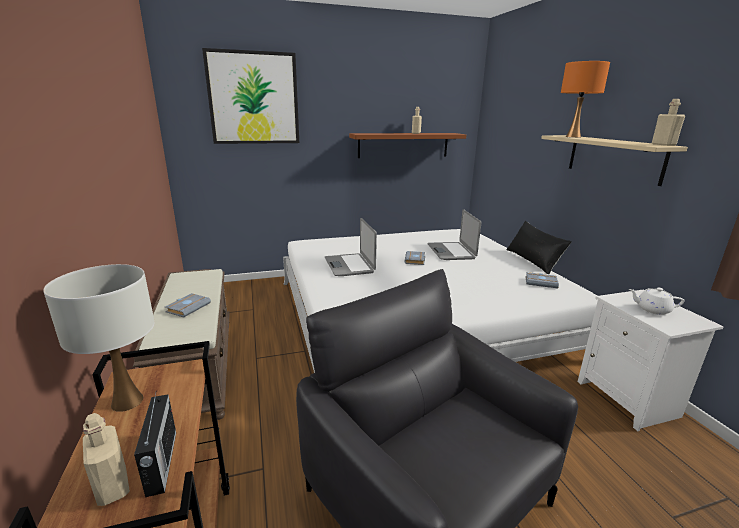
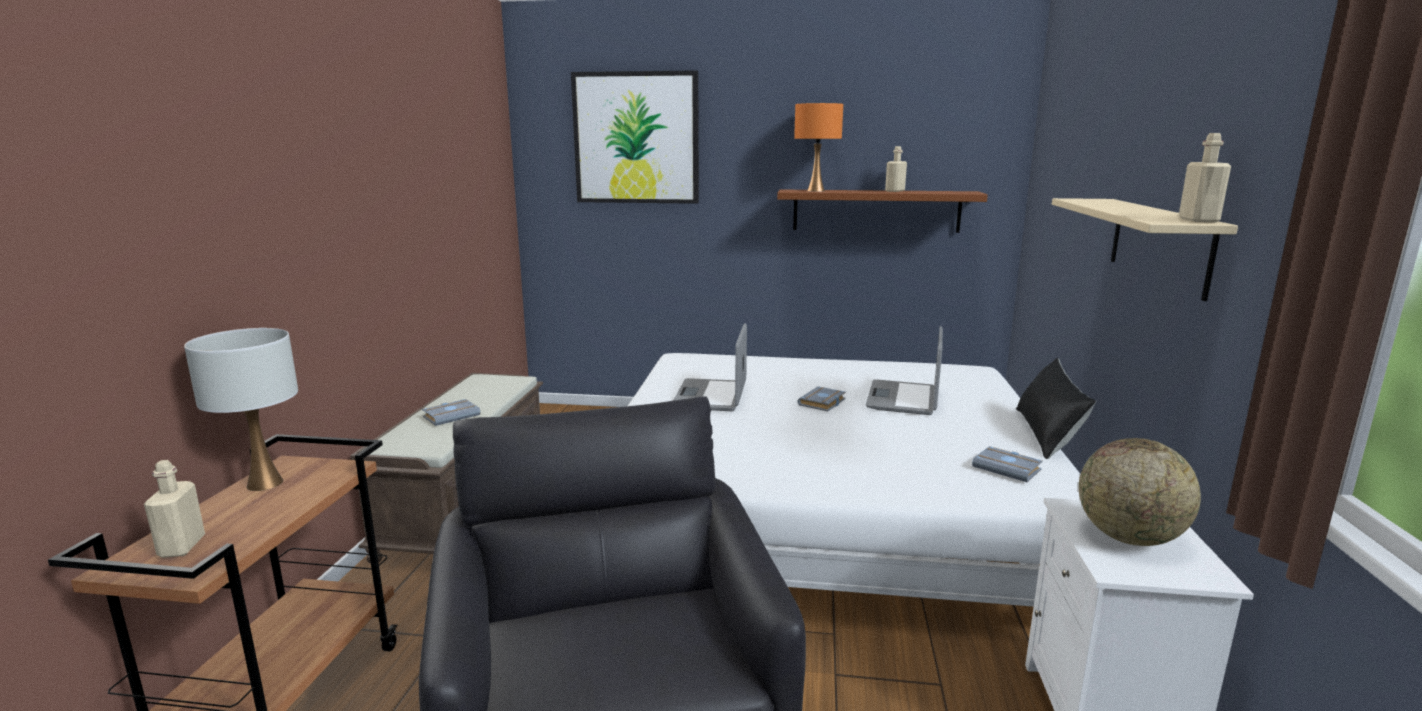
camera: 25 degrees right, 5 degrees down
radio [134,390,176,497] -> none
orange table lamp [561,61,610,138] -> orange table lamp moved to [794,103,843,192]
white teapot [629,288,685,315] -> globe [1079,438,1201,546]

